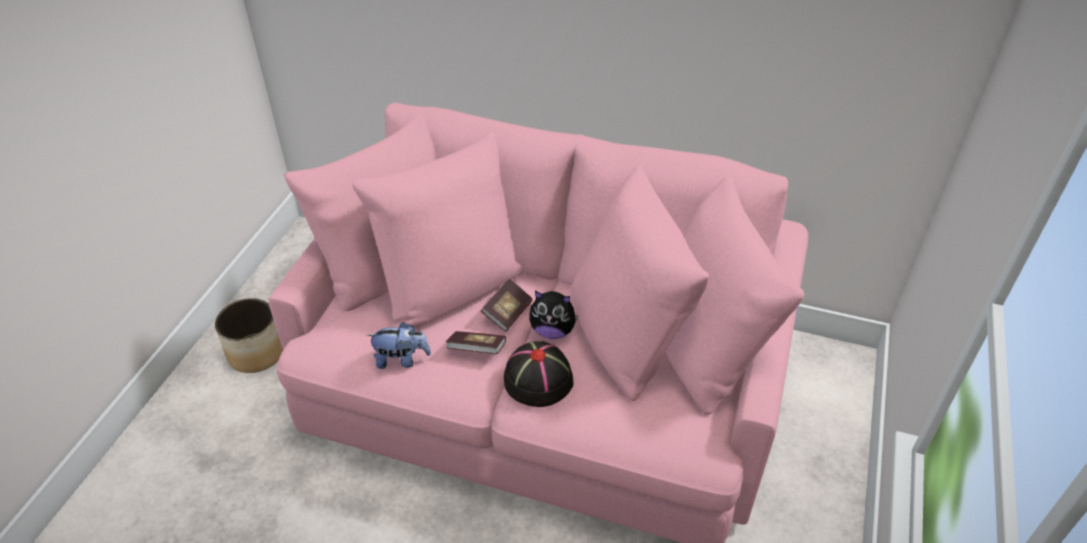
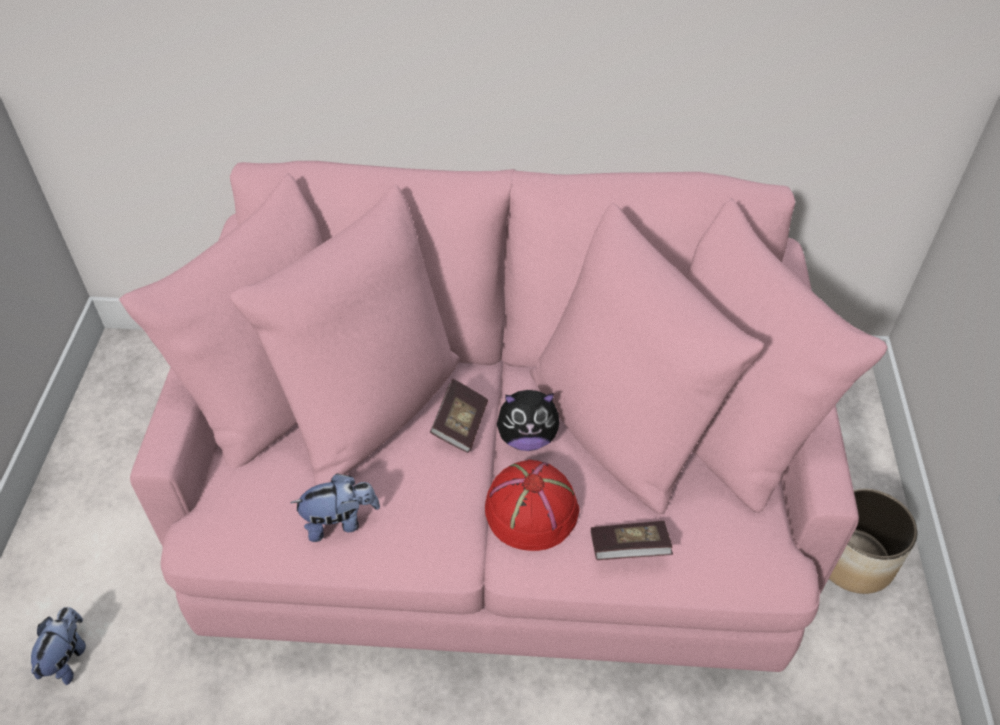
camera: 15 degrees left, 5 degrees up
planter [215,298,283,373] -> planter moved to [829,489,917,594]
book [446,331,506,354] -> book moved to [591,521,673,560]
black hat [504,341,573,407] -> red hat [485,460,580,551]
none -> plush toy [31,607,86,685]

